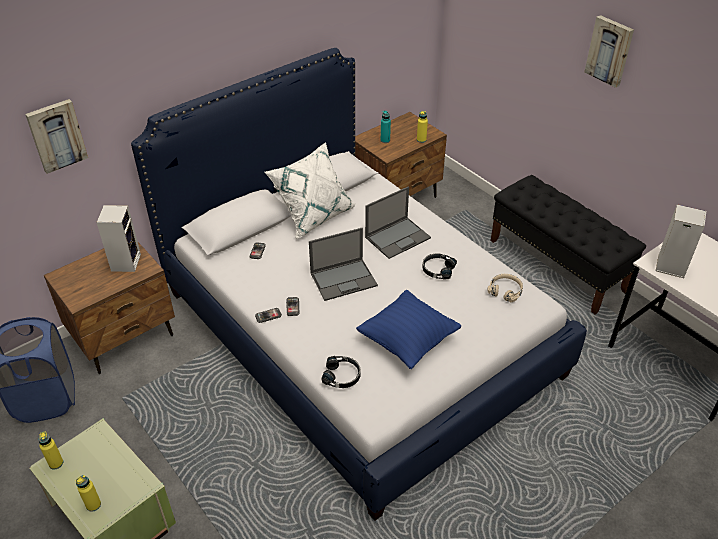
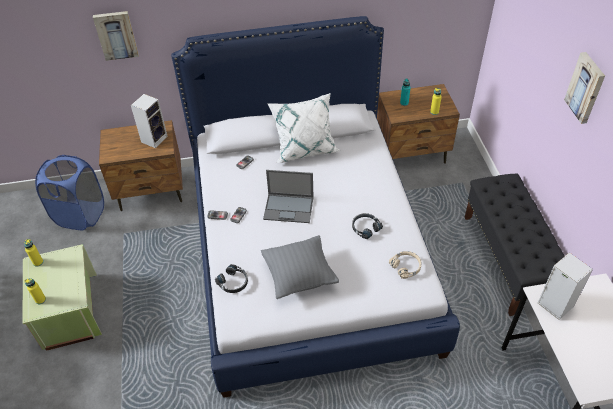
camera: 30 degrees right, 5 degrees up
blue pillow [356,290,461,369] -> grey pillow [261,235,339,299]
laptop [365,186,431,259] -> none

